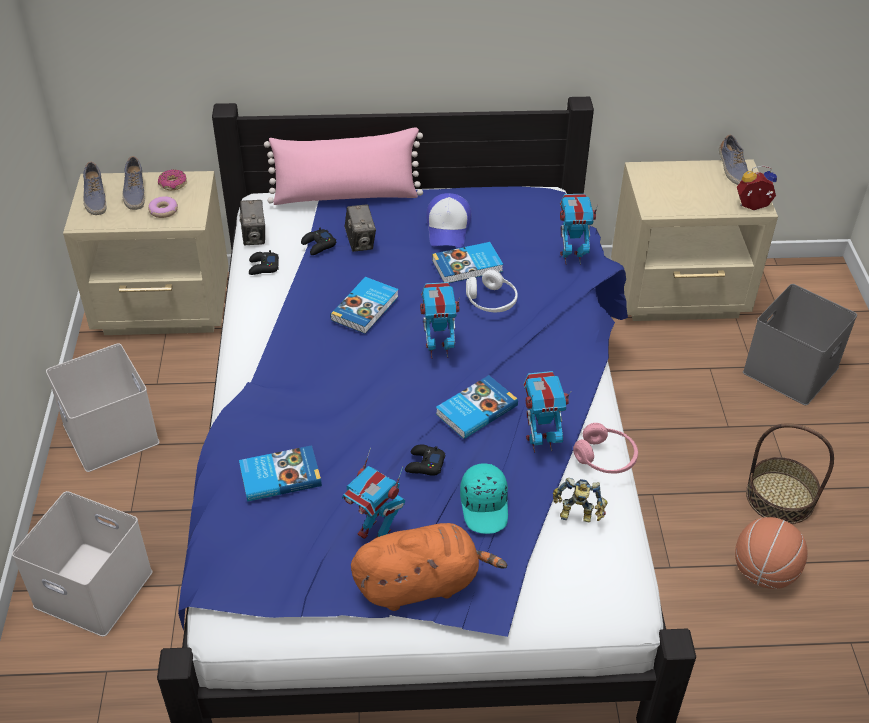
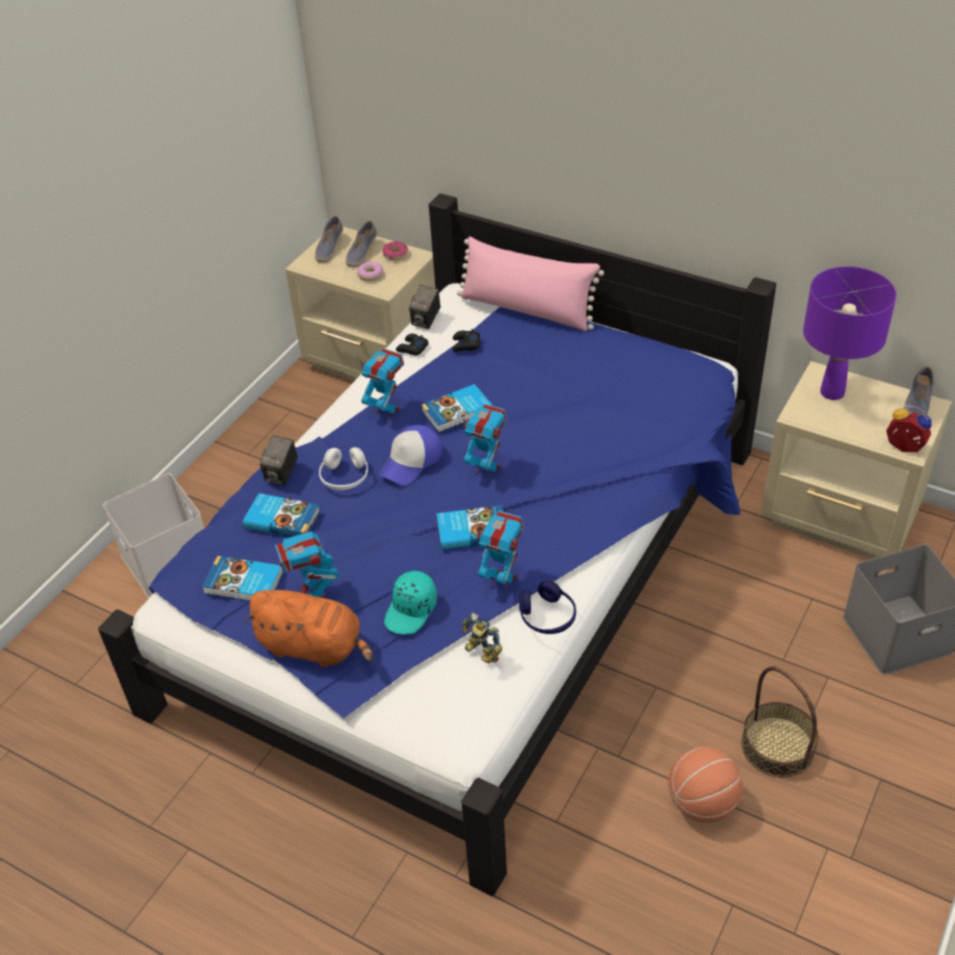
camera: 35 degrees right, 0 degrees up
white storage box [46,343,159,472] -> none
camera [345,204,376,252] -> camera moved to [260,435,298,485]
black game controller [405,444,445,476] -> none
cap [426,193,471,247] -> cap moved to [380,425,443,485]
book [432,242,503,283] -> book moved to [202,556,283,601]
white headphones [466,270,518,312] -> white headphones moved to [319,447,368,490]
toy robot [560,194,598,265] -> toy robot moved to [356,348,404,420]
pink headphones [573,423,638,474] -> blue headphones [519,580,576,634]
none -> purple table lamp [803,267,897,400]

